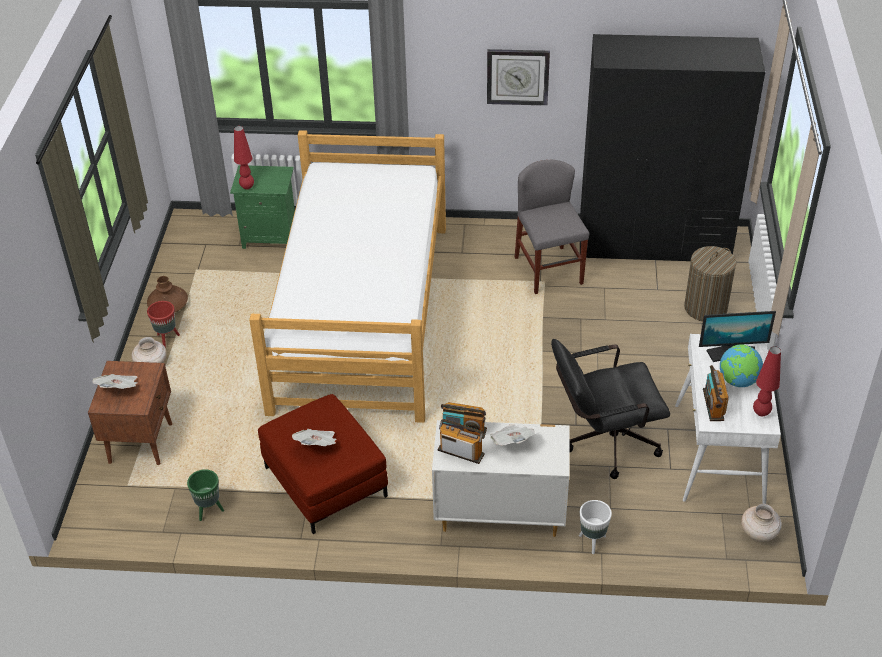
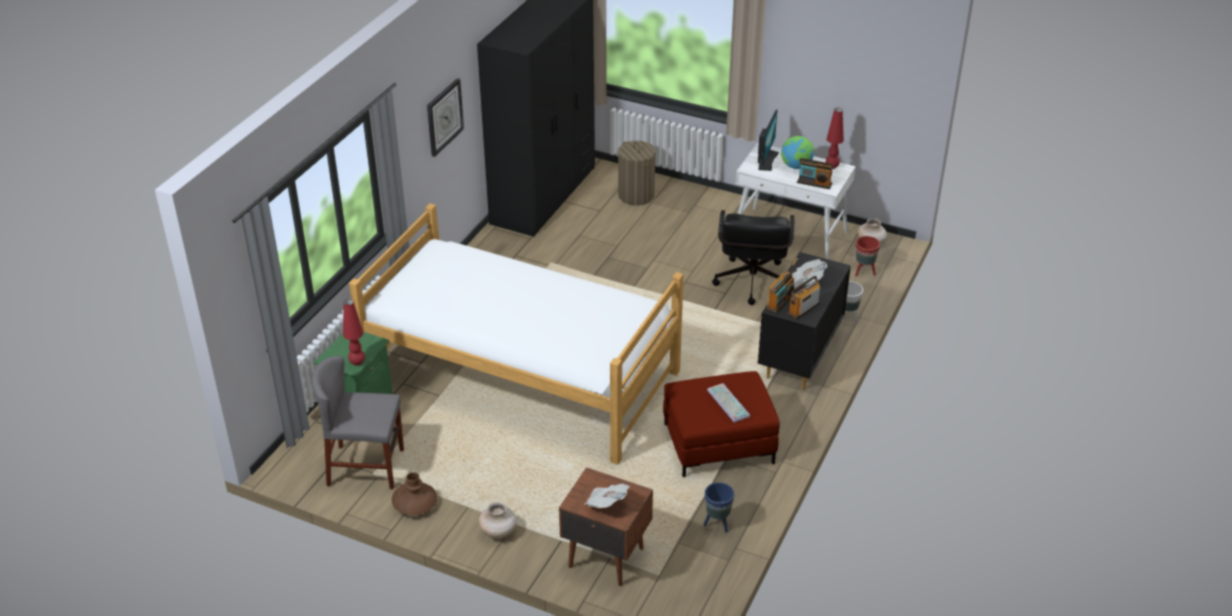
camera: 70 degrees left, 5 degrees down
red planter [147,301,180,348] -> red planter moved to [855,236,880,276]
green planter [187,469,224,521] -> blue planter [703,482,735,533]
newspaper [292,429,337,446] -> keyboard [707,383,750,422]
white dresser [432,420,569,537] -> black dresser [758,252,851,390]
grey chair [515,160,589,294] -> grey chair moved to [312,356,404,489]

